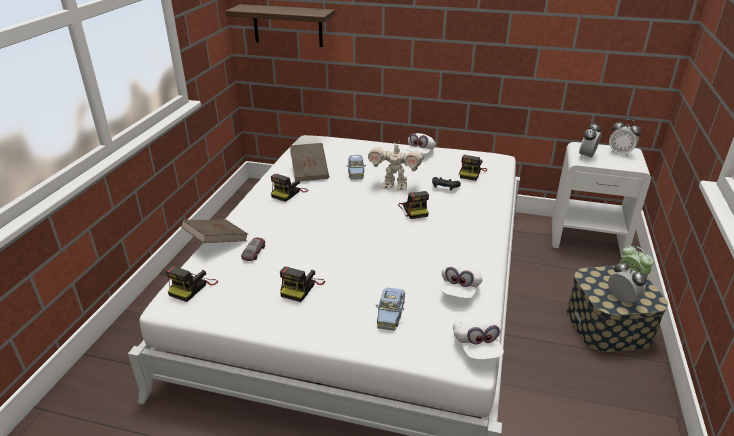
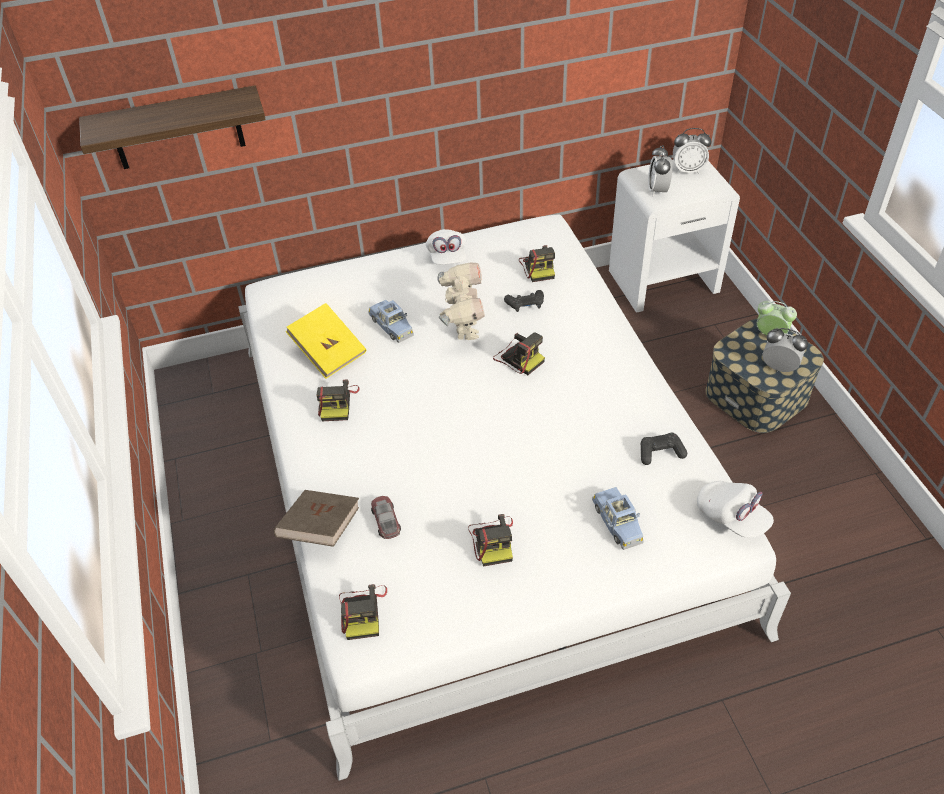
camera: 30 degrees left, 15 degrees up
brown book [290,143,329,181] -> yellow book [286,303,366,379]
toy robot [368,139,424,191] -> toy robot turned 75 degrees counterclockwise [437,262,485,340]
white cap [440,263,482,298] -> black game controller [641,433,687,465]

